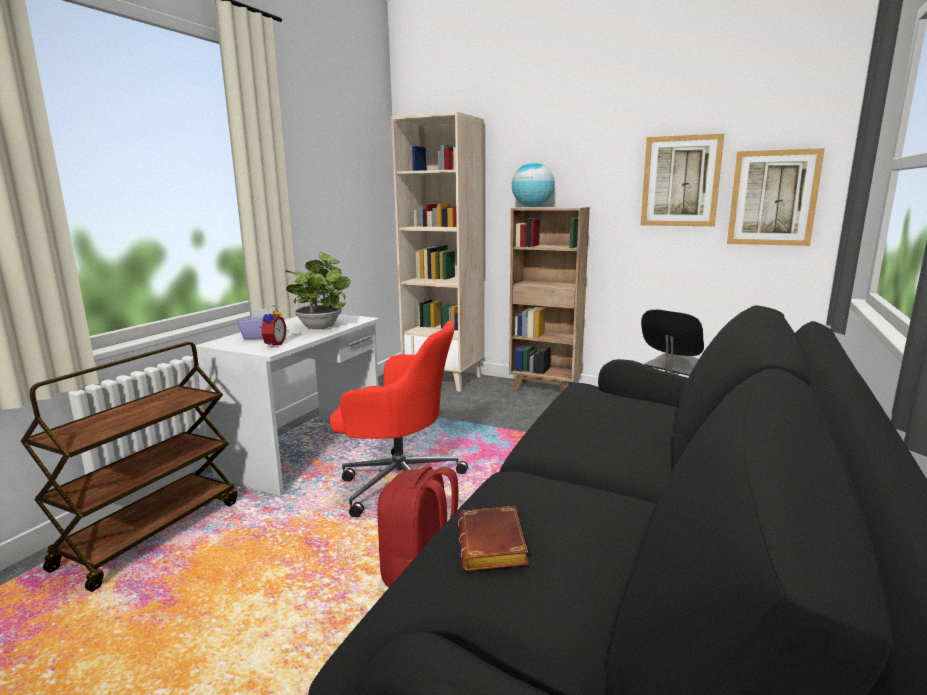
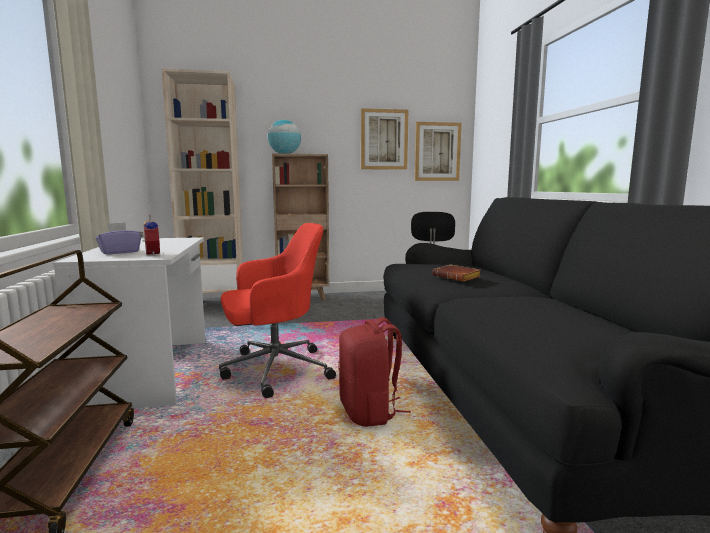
camera: 35 degrees left, 5 degrees down
potted plant [286,252,350,329] -> none
brown book [458,506,529,571] -> brown book moved to [432,265,481,282]

